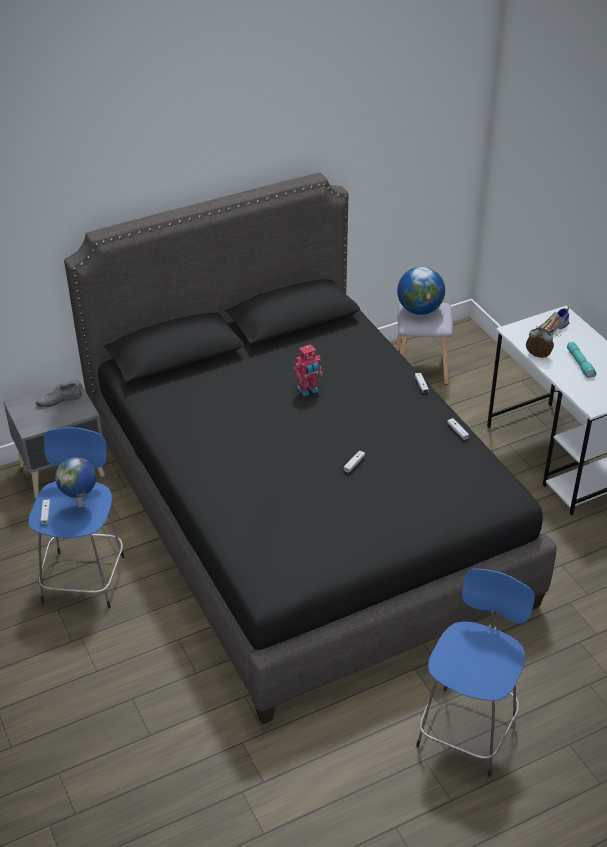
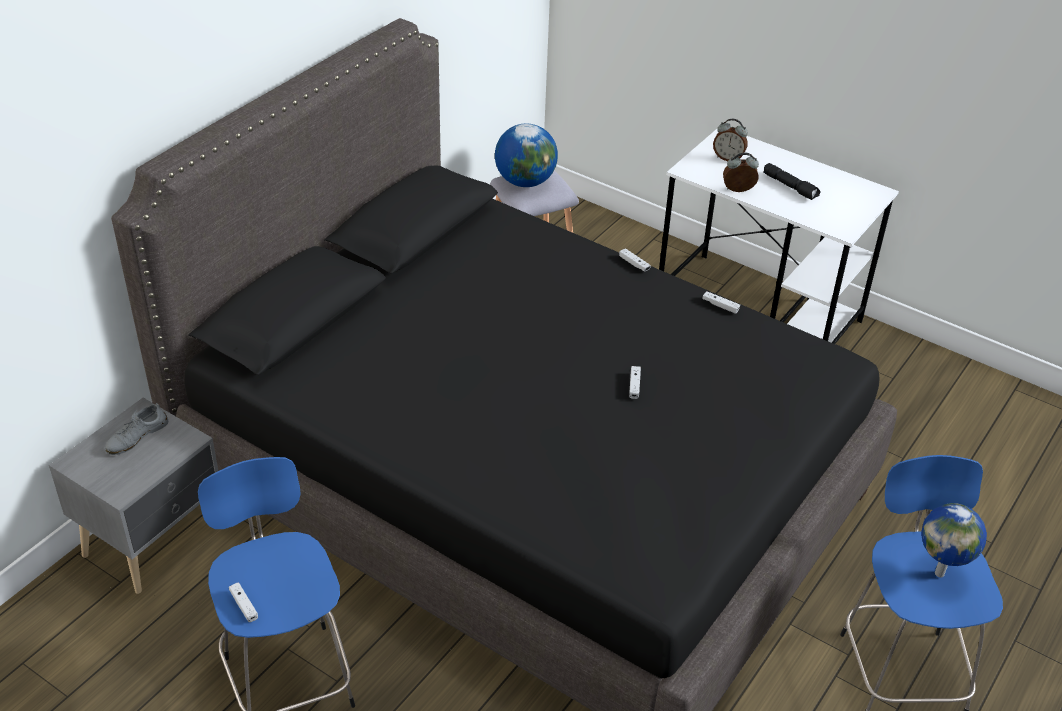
camera: 30 degrees left, 0 degrees up
globe [55,457,96,507] -> globe moved to [921,503,987,578]
toy robot [294,344,323,396] -> none
shoe [536,307,569,336] -> alarm clock [713,119,748,161]
turquoise flashlight [567,342,597,378] -> black flashlight [763,163,820,200]

